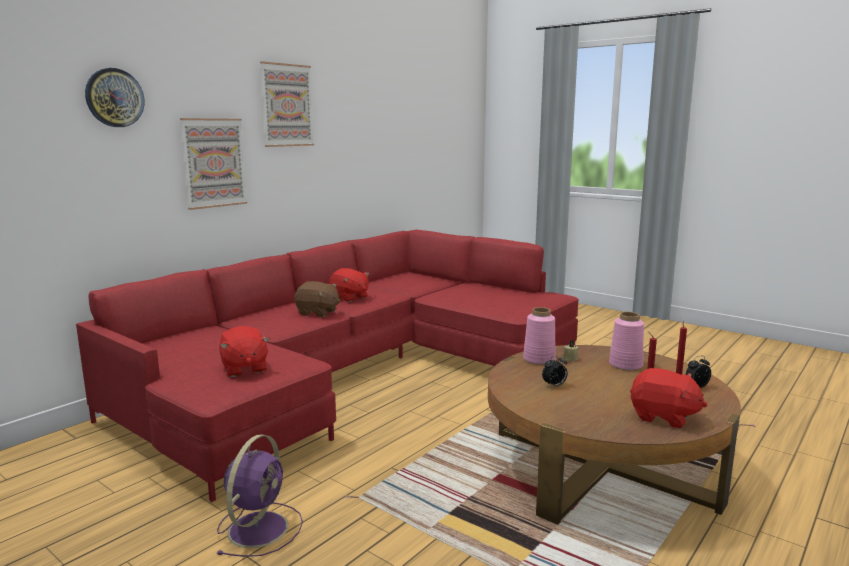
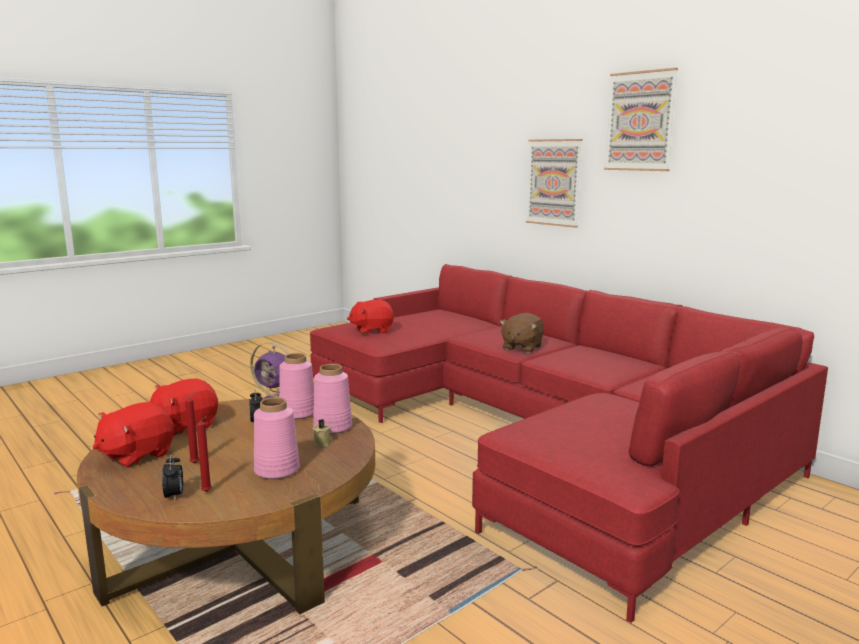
camera: 100 degrees right, 0 degrees up
wall clock [85,68,144,127] -> none
red plush toy [329,268,369,302] -> red plush toy moved to [150,378,218,436]
none -> pink vase [279,353,314,419]

